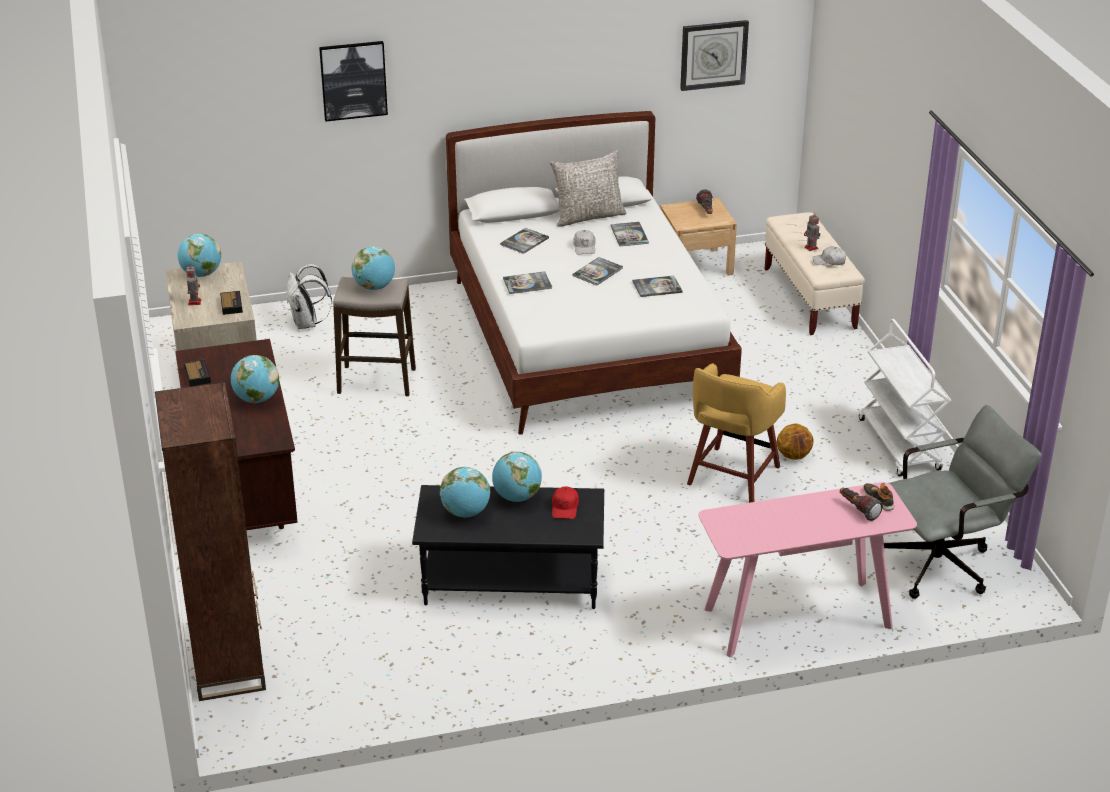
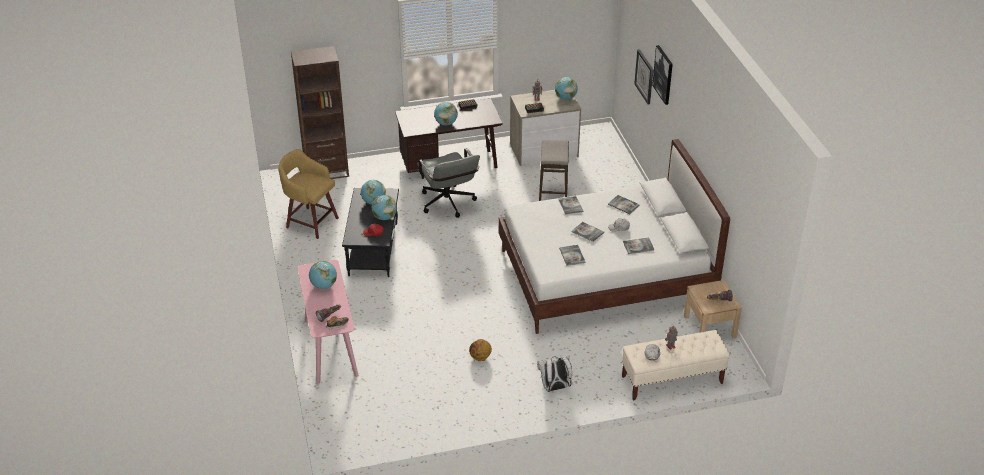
camera: 90 degrees right, 5 degrees up
white backpack [286,264,332,329] -> white backpack moved to [537,356,572,392]
globe [351,246,395,290] -> globe moved to [309,261,337,289]
grey pillow [550,150,627,227] -> none
wall clock [680,20,749,91] -> wall clock moved to [634,49,653,105]
yellow stool [687,363,786,503] -> yellow stool moved to [278,149,339,239]
white cart [859,319,951,477] -> none
grey office chair [884,405,1042,599] -> grey office chair moved to [417,148,480,218]

